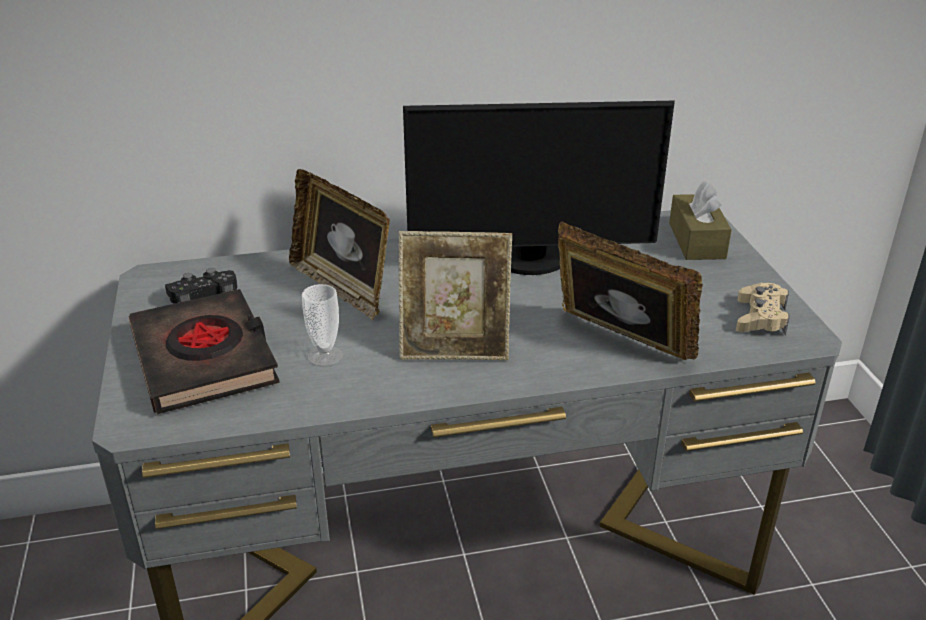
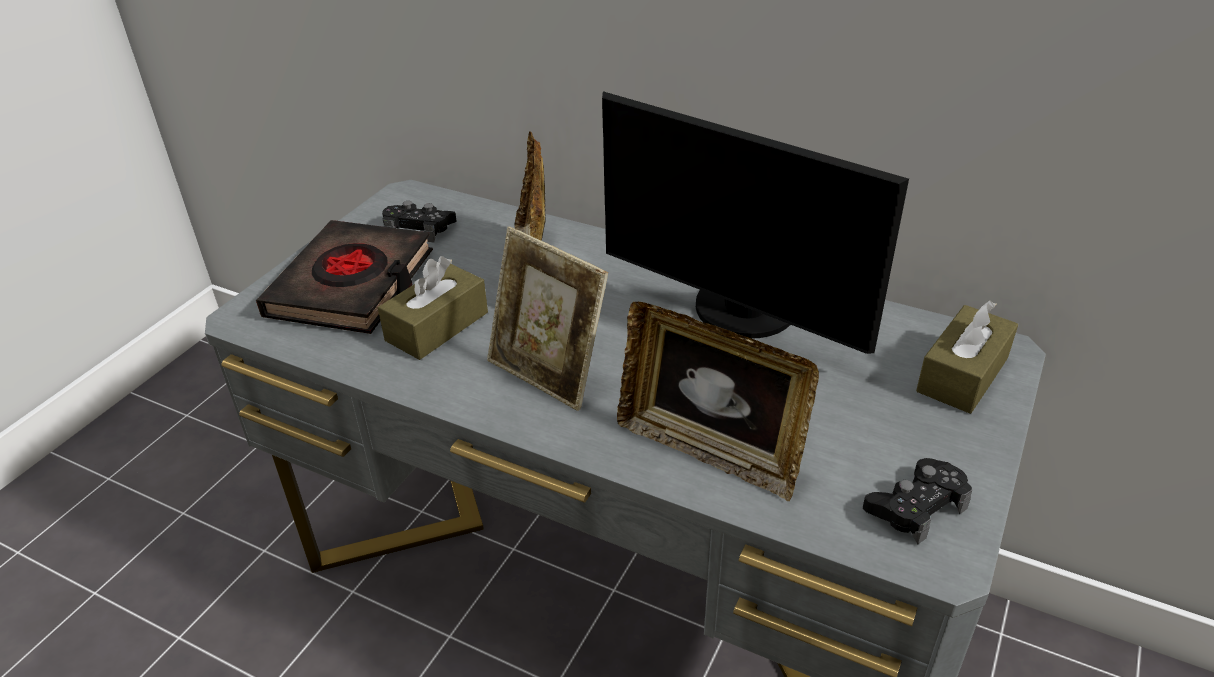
camera: 40 degrees right, 5 degrees up
cup [302,284,343,367] -> brown tissue box [378,256,488,360]
picture frame [558,222,703,360] -> picture frame turned 135 degrees clockwise [617,302,819,501]
beige game controller [736,283,789,335] -> black game controller [863,458,972,544]

